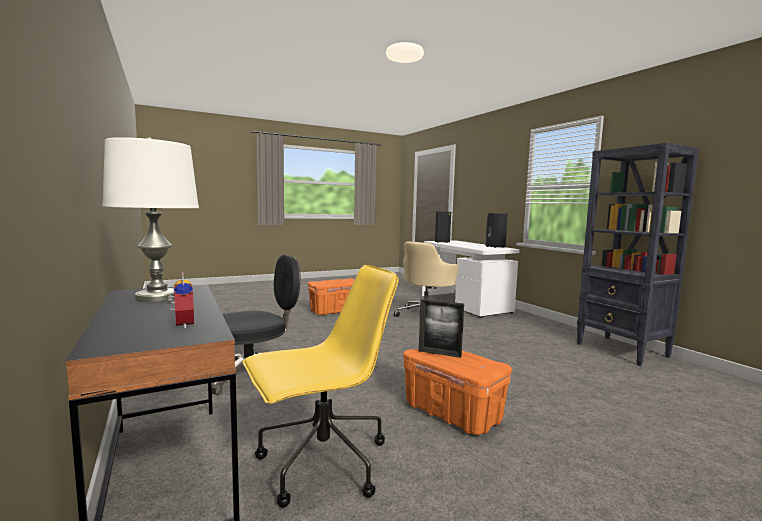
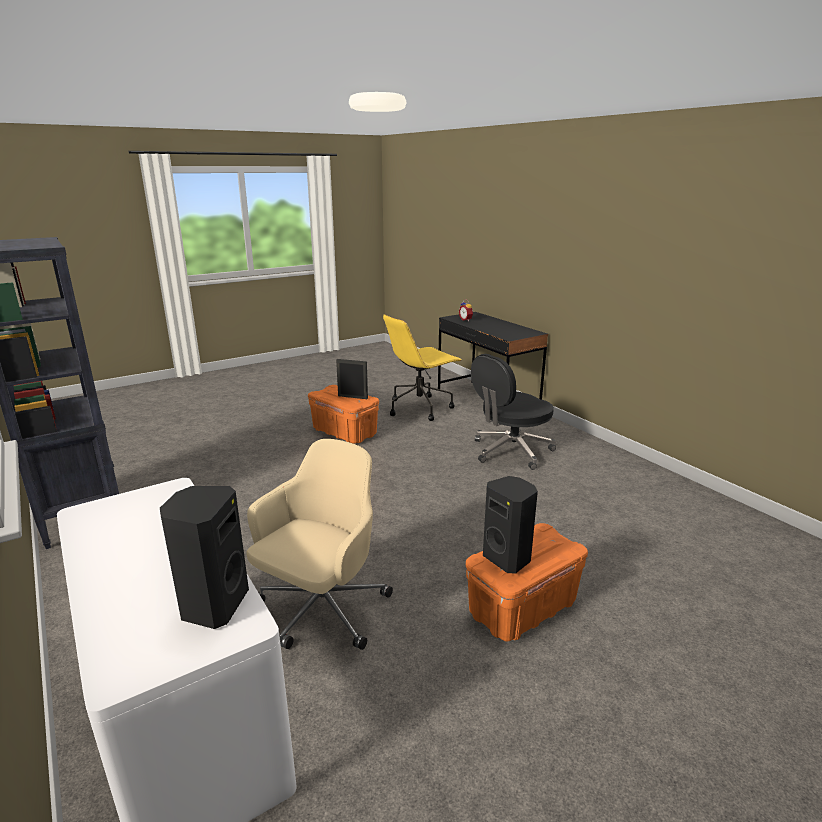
camera: 175 degrees right, 15 degrees up
white table lamp [102,137,199,302] -> none
black speaker [485,213,508,248] -> black speaker moved to [483,476,538,574]

